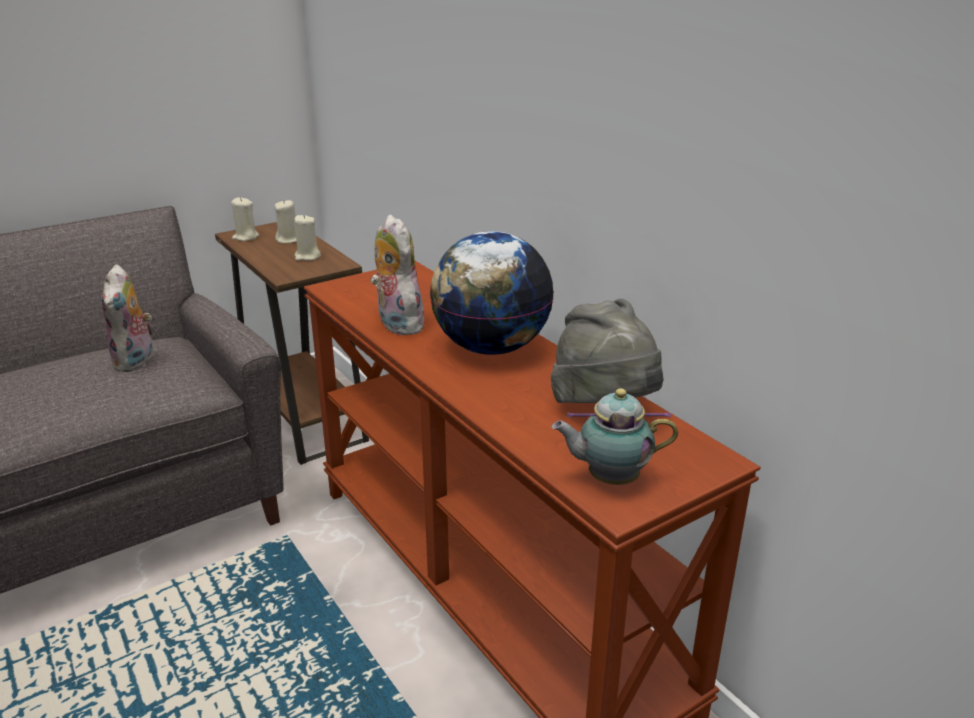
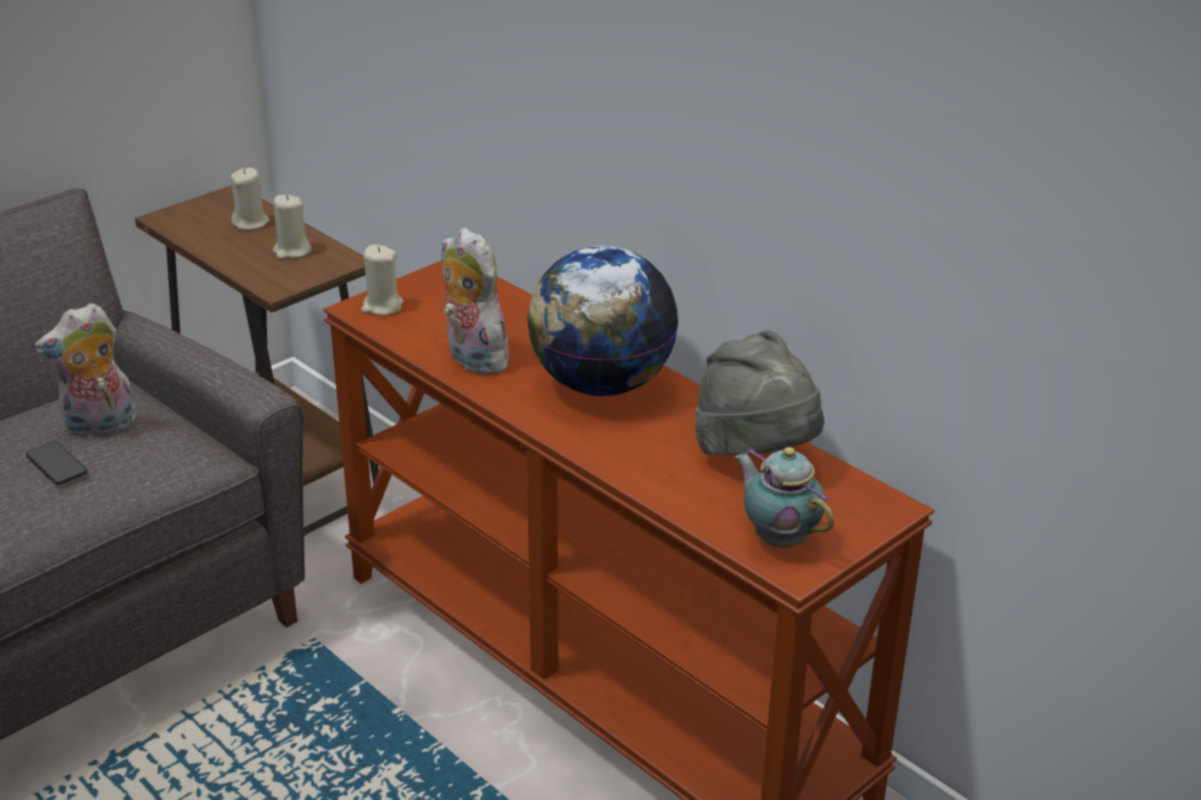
camera: 10 degrees left, 5 degrees up
plush toy [102,264,153,372] -> plush toy turned 75 degrees clockwise [34,303,136,438]
beige candle [231,197,259,241] -> beige candle moved to [361,245,403,316]
teapot [552,388,678,485] -> teapot turned 60 degrees clockwise [735,447,834,548]
none -> phone [26,441,87,485]

